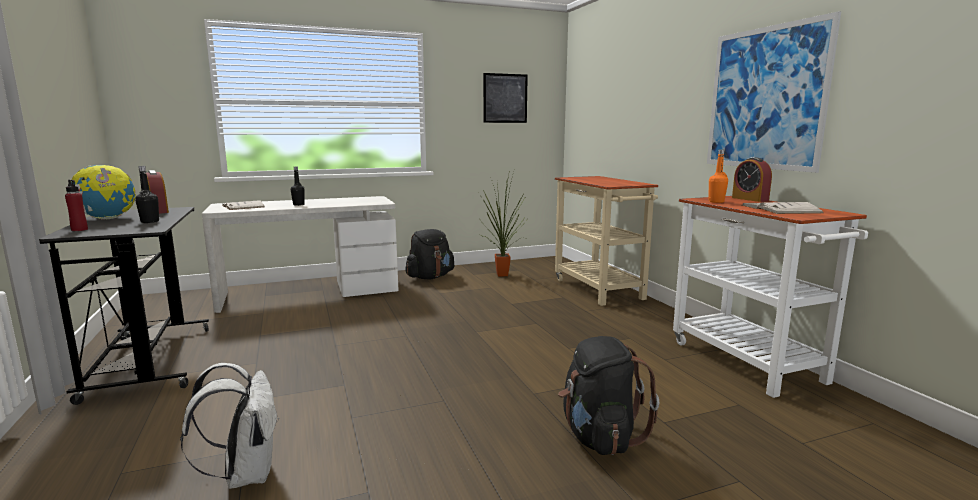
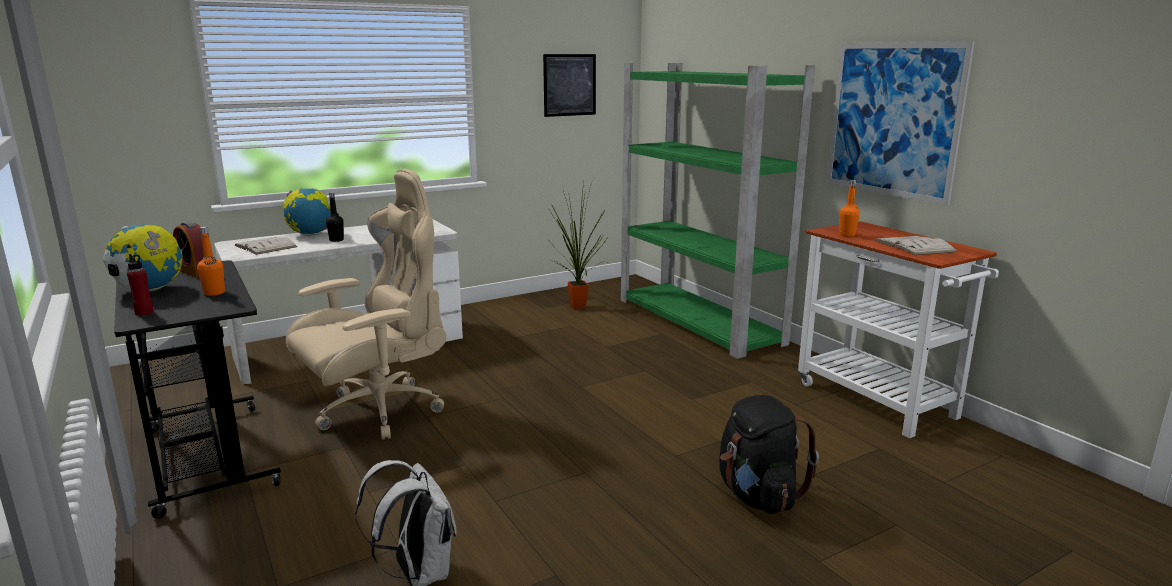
camera: 10 degrees left, 5 degrees up
black bottle [135,166,159,223] -> orange bottle [197,227,225,296]
black backpack [405,229,454,279] -> none
beige cart [555,176,658,306] -> green bookcase [621,63,815,359]
alarm clock [732,157,772,202] -> none
none -> globe [283,188,331,236]
none -> beige office chair [286,169,447,440]

